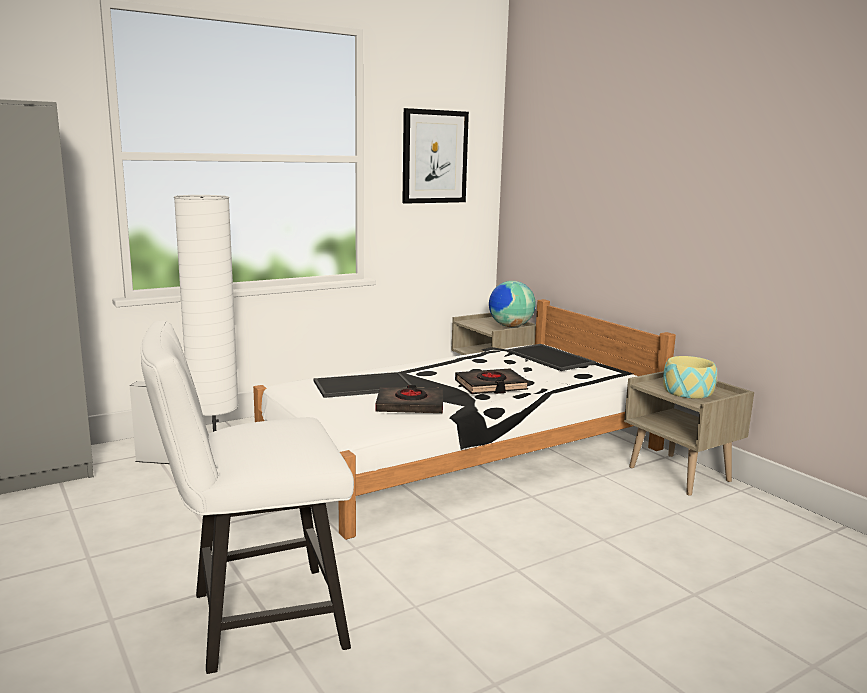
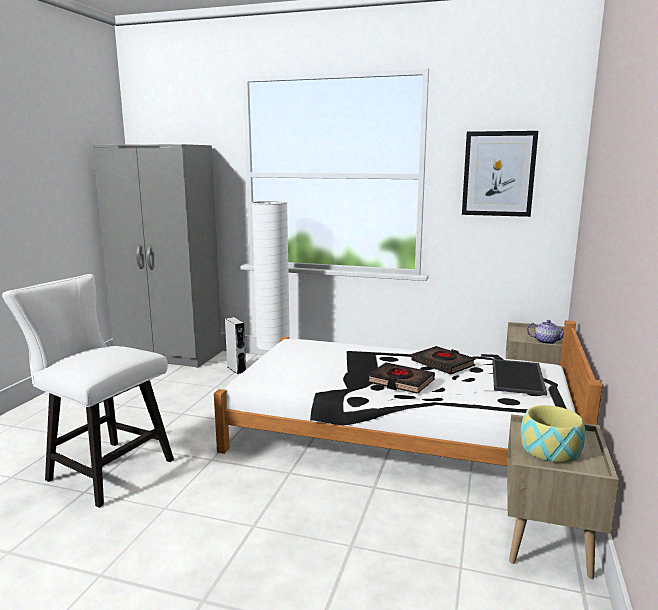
camera: 50 degrees right, 0 degrees up
tray [314,372,412,398] -> none
black book [376,385,443,413] -> black book moved to [411,346,476,375]
globe [489,281,536,327] -> teapot [527,320,564,344]

